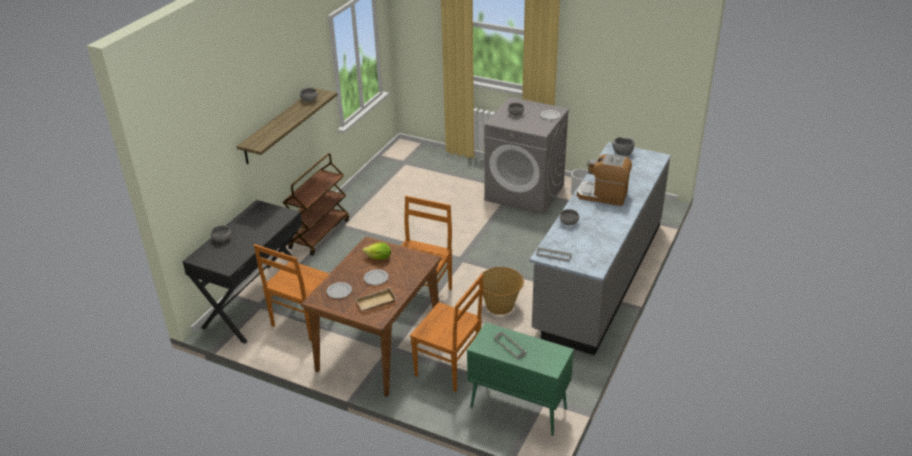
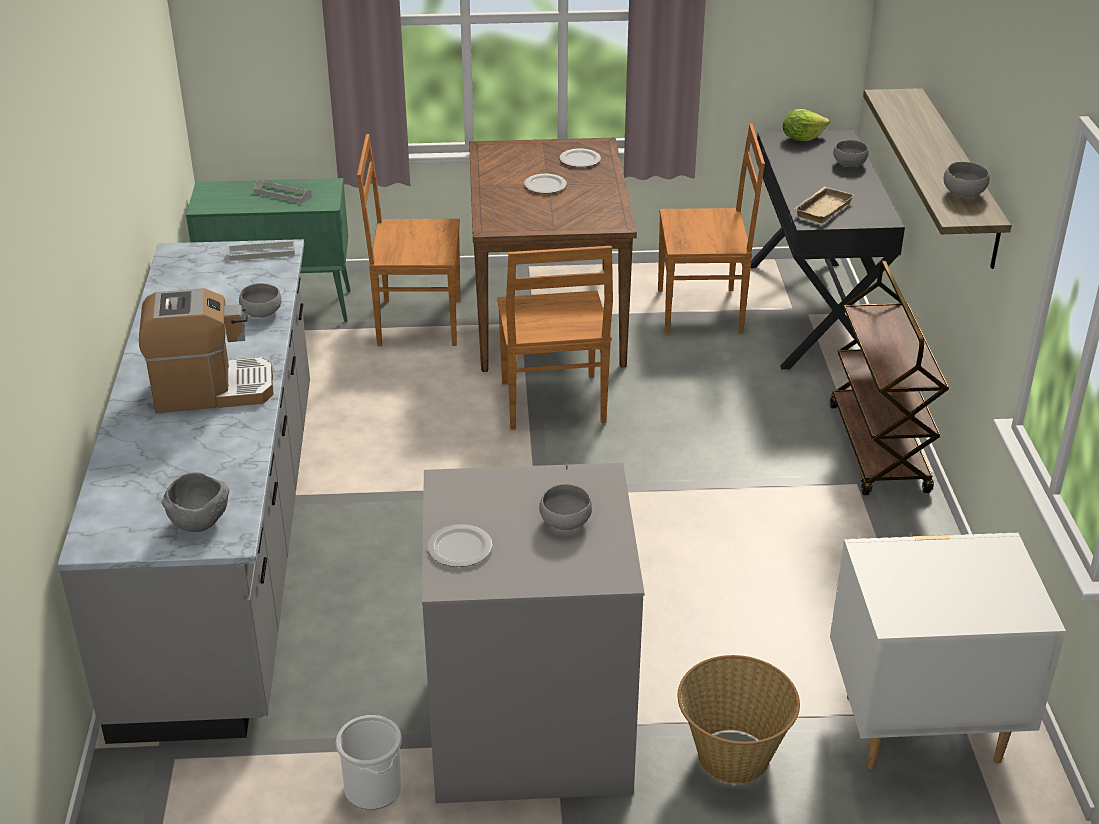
camera: 150 degrees right, 0 degrees up
brown chair [254,244,329,341] -> brown chair turned 90 degrees clockwise [658,124,765,335]
beige tray [355,287,397,311] -> beige tray moved to [794,187,854,223]
lettuce [363,243,391,260] -> lettuce moved to [783,109,829,141]
basket [479,267,524,315] -> basket moved to [678,655,800,784]
none -> white nightstand [830,532,1066,769]

